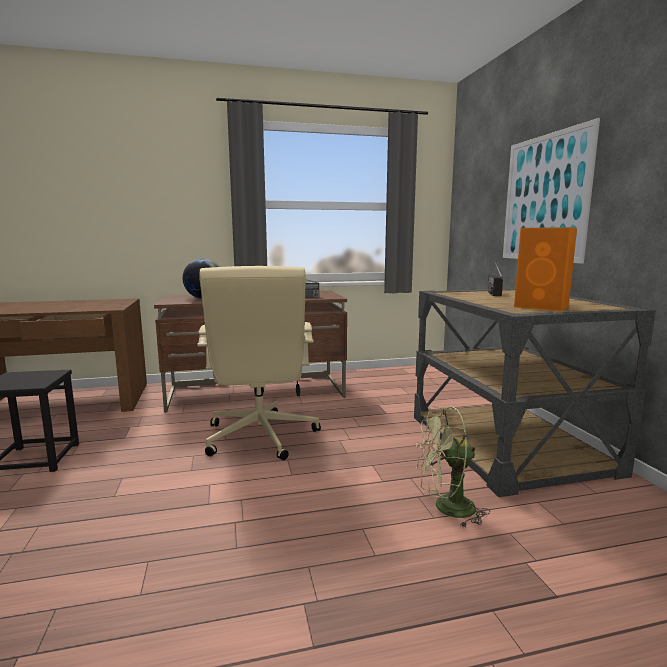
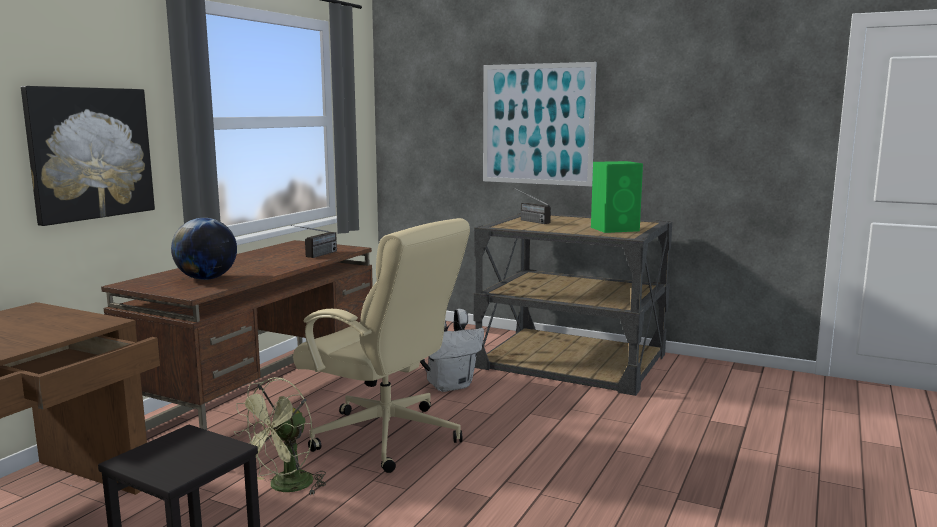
camera: 50 degrees left, 0 degrees up
green fan [416,406,490,528] -> green fan moved to [234,377,326,495]
orange speaker [514,227,577,311] -> green speaker [591,161,643,233]
none -> picture [21,86,155,226]
none -> white backpack [423,309,484,392]

